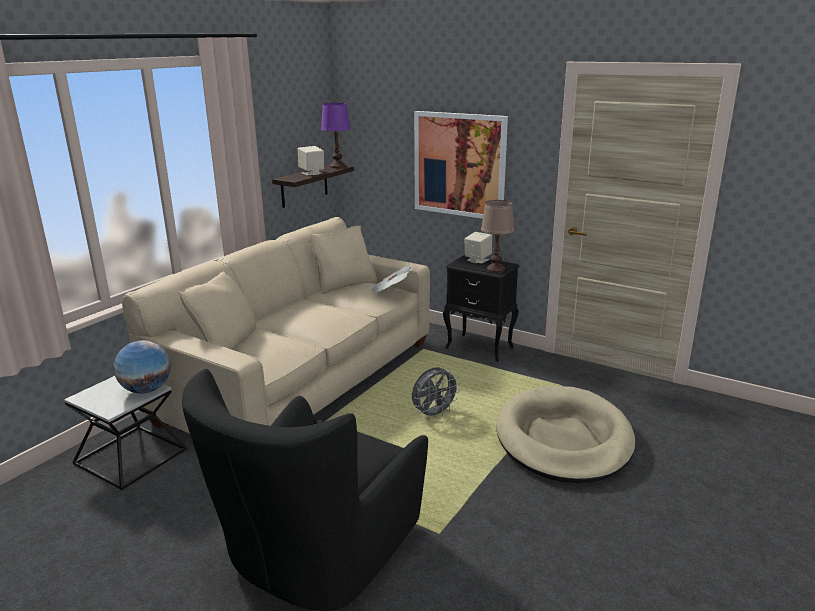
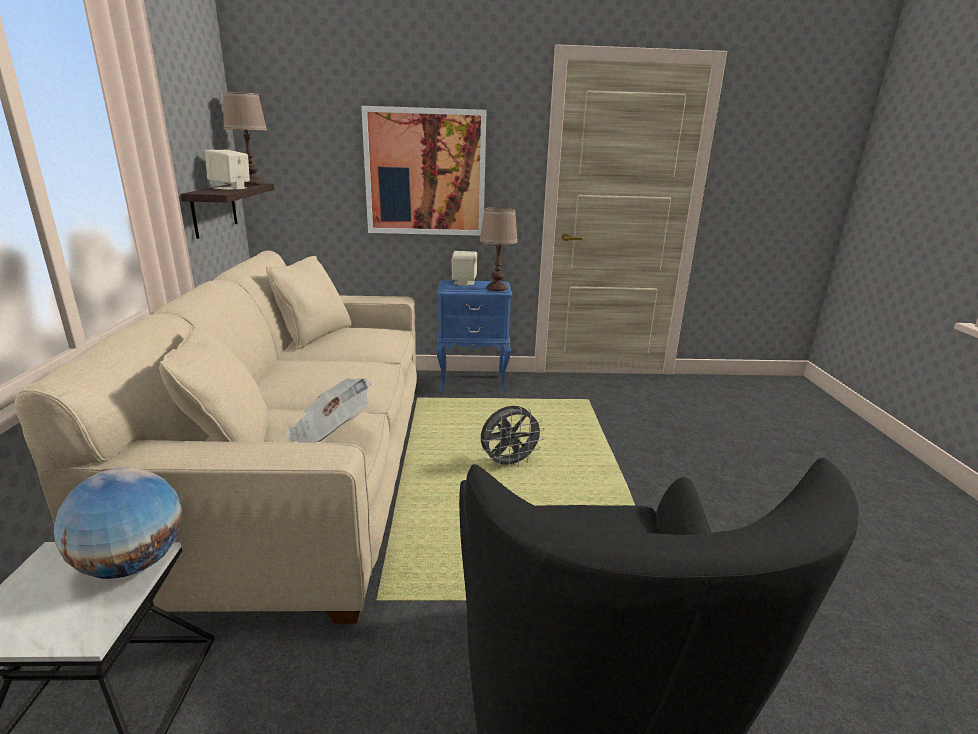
camera: 35 degrees left, 0 degrees up
purple table lamp [321,103,351,168] -> brown table lamp [223,92,267,185]
newspaper [370,266,413,294] -> newspaper moved to [284,378,371,443]
grey fan [412,367,461,419] -> grey fan turned 45 degrees clockwise [481,406,545,469]
black nightstand [443,255,520,362] -> blue nightstand [436,280,512,392]
beige dog bed [497,386,635,483] -> none

